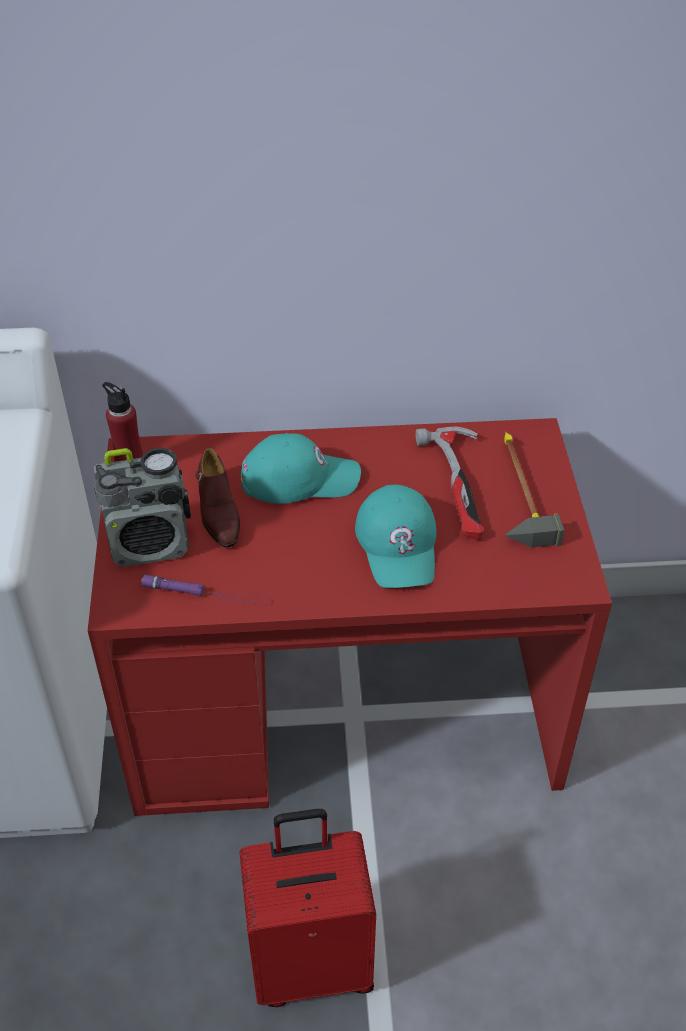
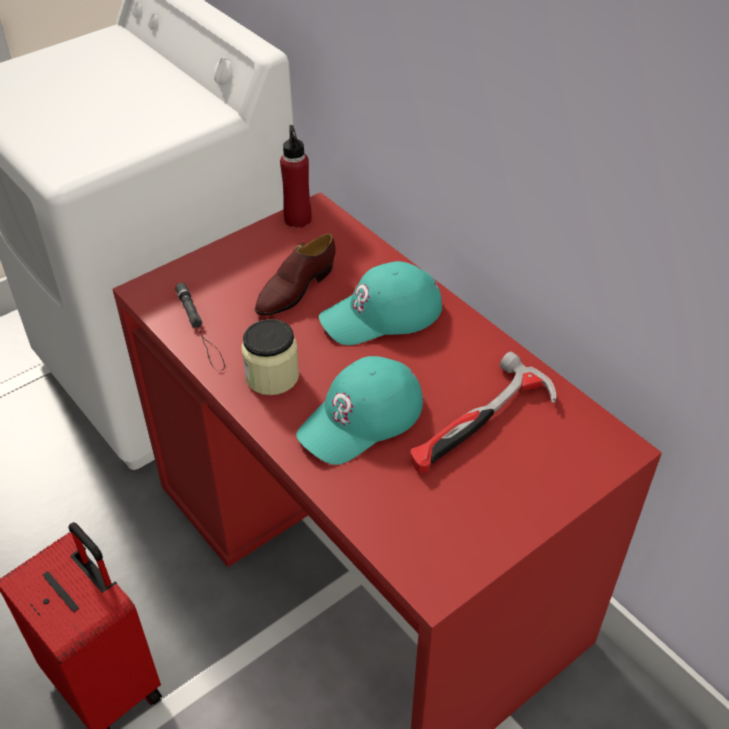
camera: 55 degrees right, 0 degrees up
radio [94,448,191,567] -> none
purple flashlight [141,574,272,605] -> black flashlight [175,282,225,371]
turquoise cap [241,433,361,504] -> turquoise cap turned 105 degrees clockwise [319,261,442,345]
hammer [504,432,564,548] -> none
none -> jar [241,319,299,395]

